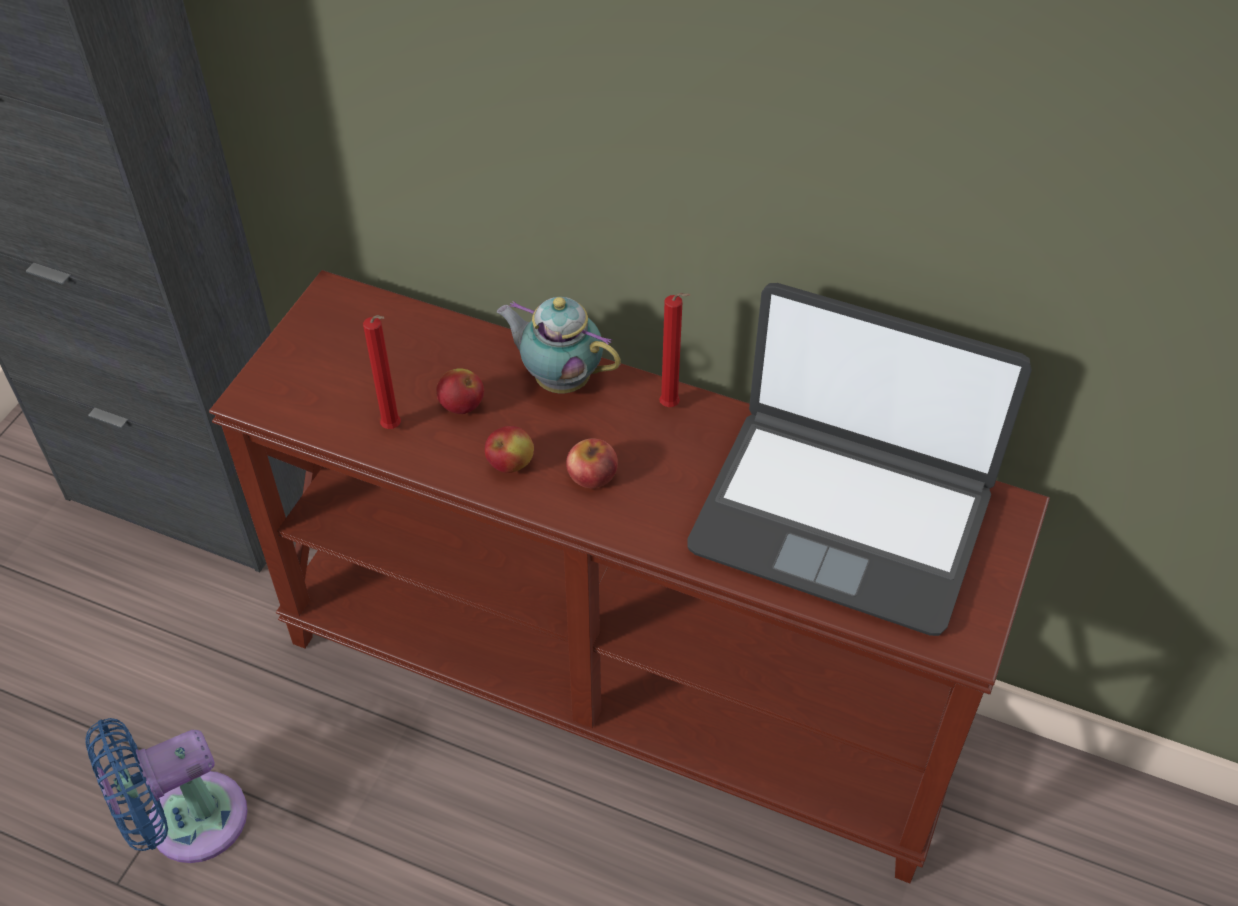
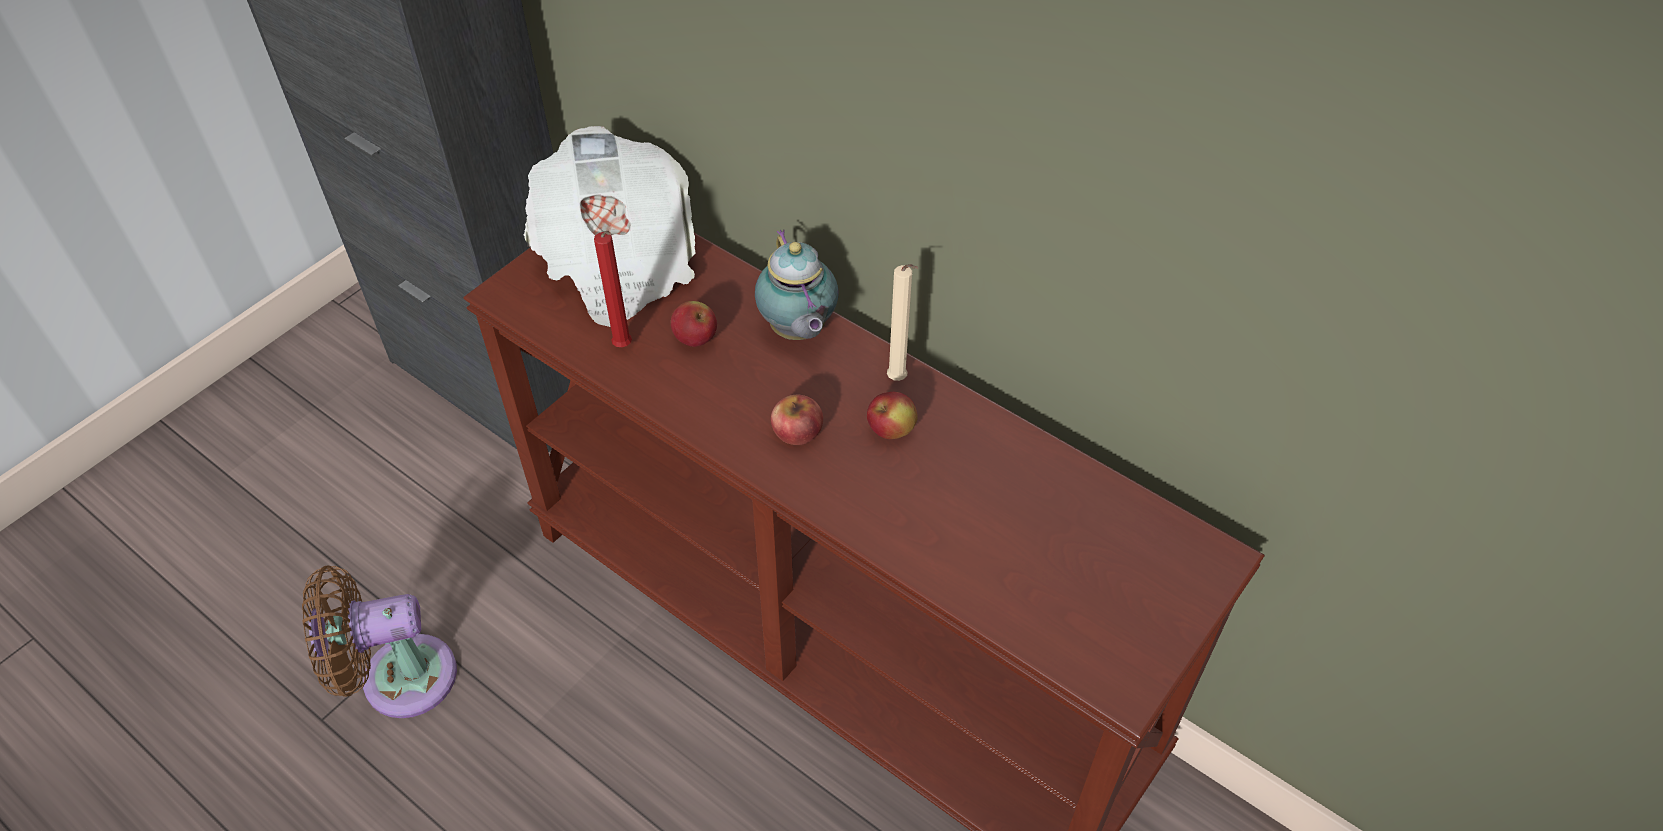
camera: 15 degrees right, 0 degrees up
blue fan [85,718,247,863] -> brown fan [302,566,457,718]
apple [485,426,534,473] -> apple moved to [867,392,918,439]
teapot [497,297,621,393] -> teapot turned 150 degrees counterclockwise [755,230,838,340]
red candle [659,293,690,407] -> beige candle [887,264,918,381]
laptop [687,283,1032,636] -> none
none -> newspaper [524,126,695,327]

